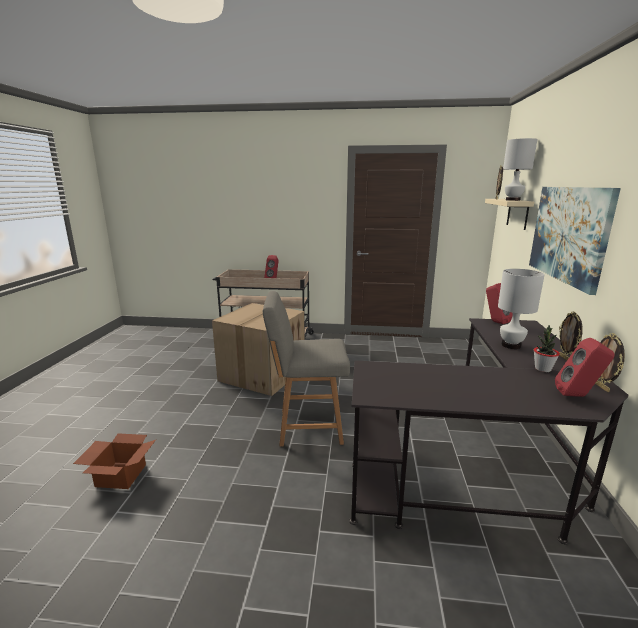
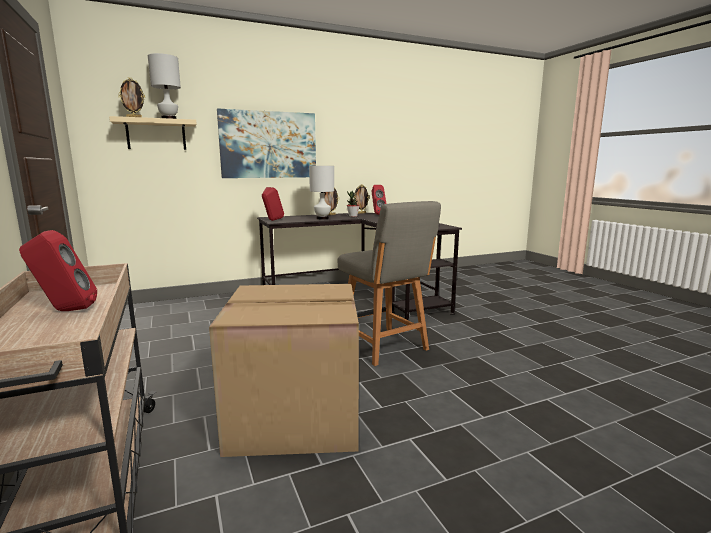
camera: 120 degrees left, 5 degrees down
cardboard box [73,433,156,489] -> none

